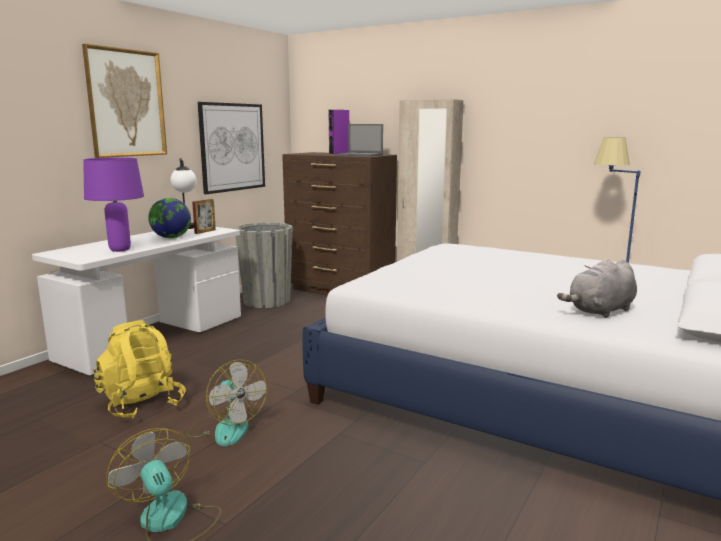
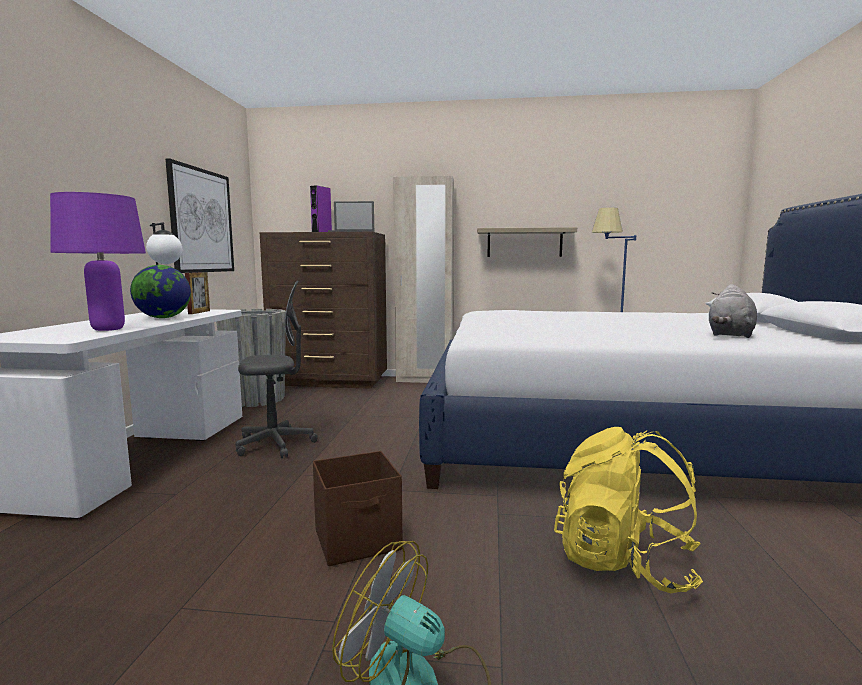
camera: 25 degrees left, 5 degrees down
picture [82,44,167,158] -> none
yellow backpack [93,320,186,418] -> yellow backpack moved to [554,427,703,593]
fan [187,360,267,446] -> brown storage box [313,451,403,566]
none -> grey office chair [235,281,318,458]
none -> shelf [477,227,577,257]

